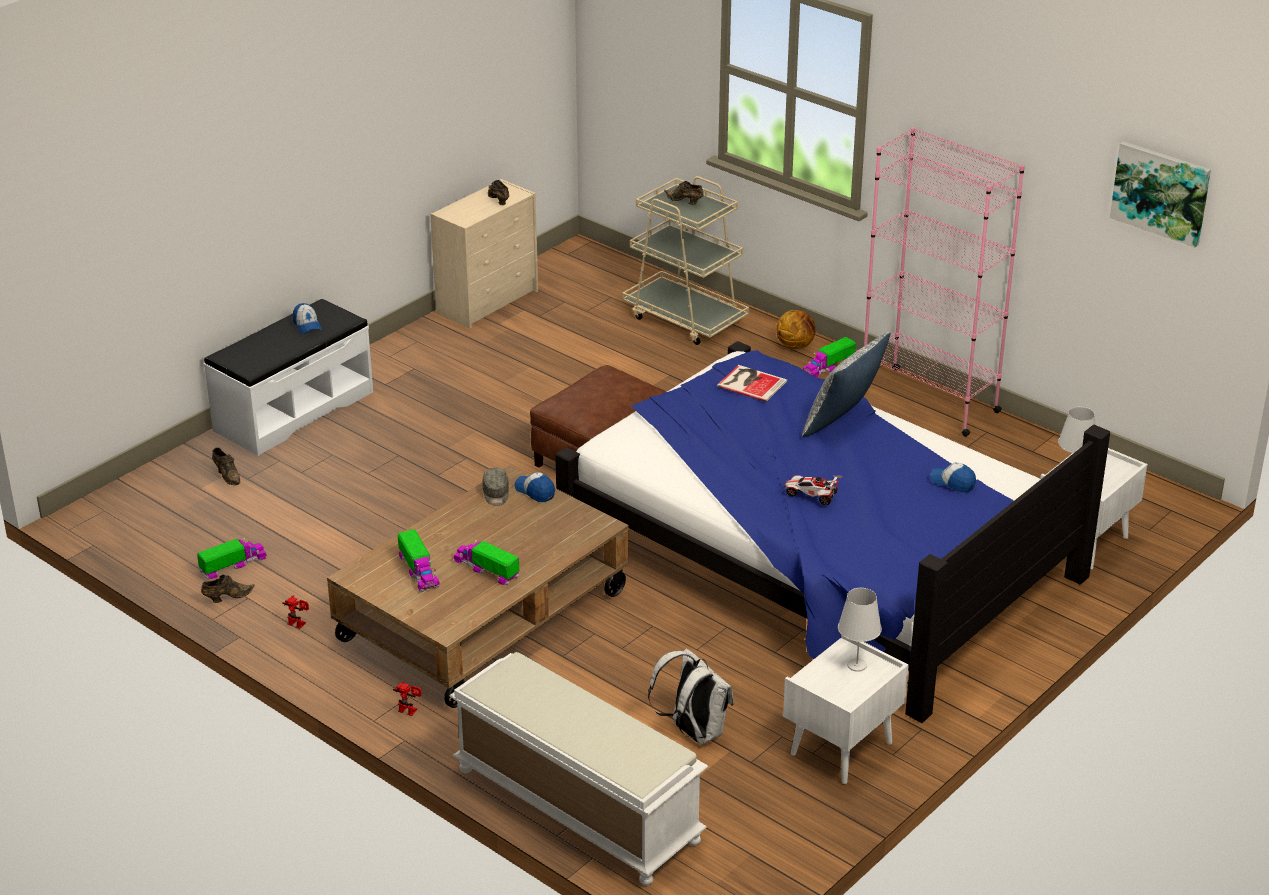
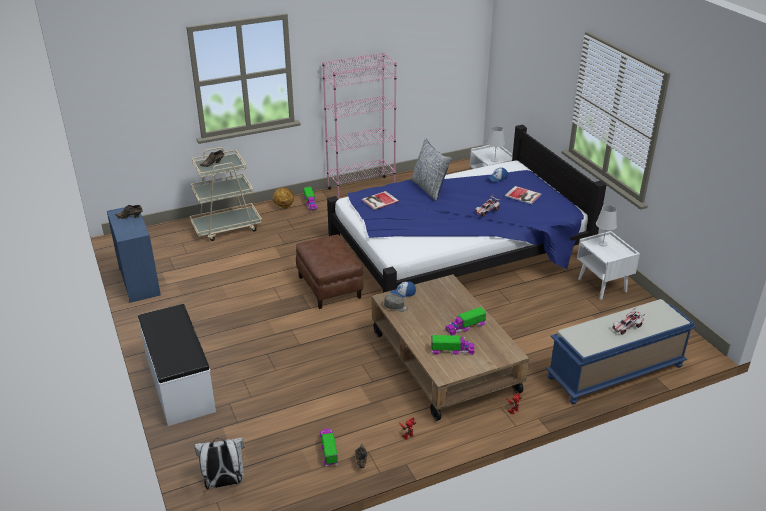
camera: 65 degrees left, 0 degrees up
brown shoe [212,447,240,485] -> none
cap [293,303,322,334] -> none
beige dresser [430,179,538,328] -> blue dresser [107,205,161,303]
white bench [450,652,708,886] -> blue bench [546,299,696,404]
white backpack [648,648,734,745] -> white backpack moved to [194,437,244,490]
picture [1110,141,1211,247] -> none
none -> book [505,186,541,204]
none -> toy car [613,308,646,335]

